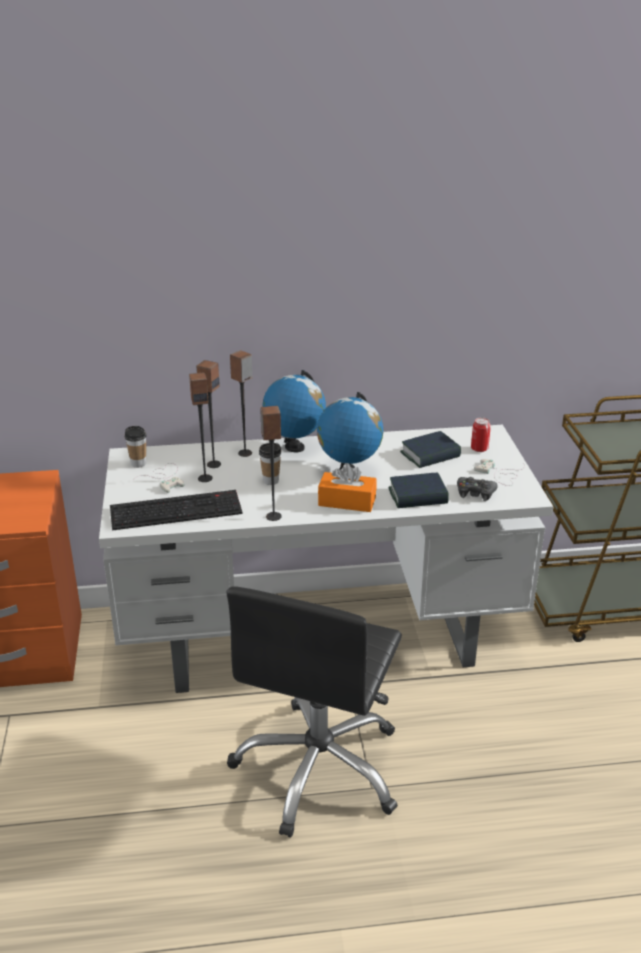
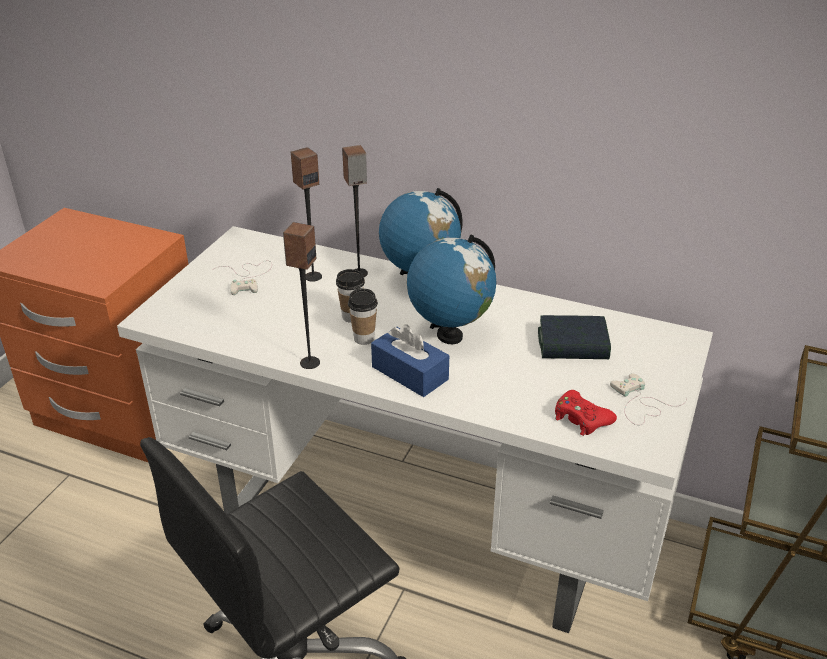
camera: 30 degrees right, 5 degrees up
keyboard [110,490,242,531] -> none
cup [125,426,147,468] -> cup moved to [348,288,378,345]
speaker [189,372,213,482] -> none
orange tissue box [318,463,376,512] -> blue tissue box [371,324,449,397]
book [388,473,449,508] -> none
black game controller [457,477,498,501] -> red game controller [555,390,617,436]
can [471,417,491,452] -> none

